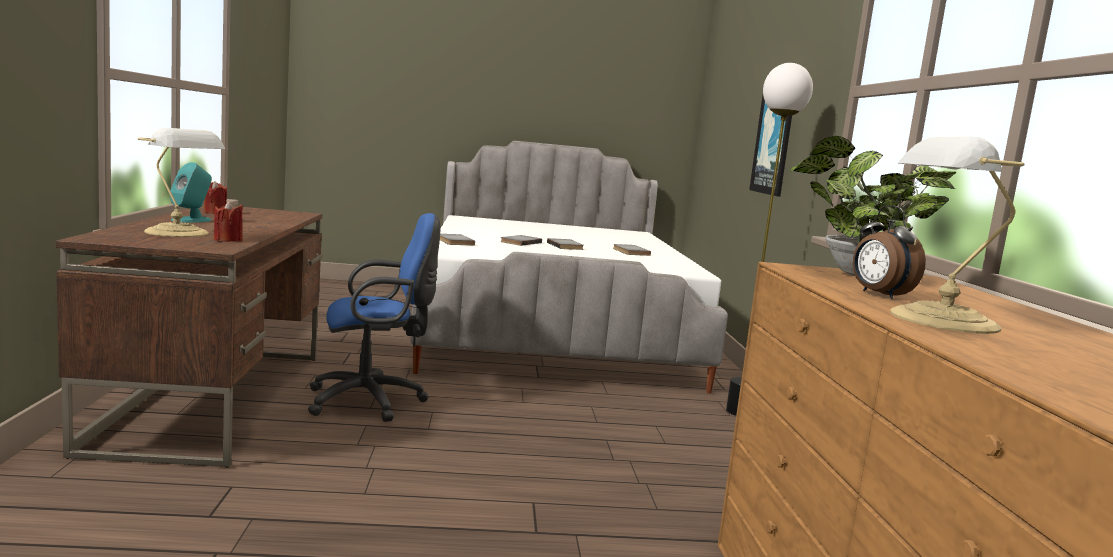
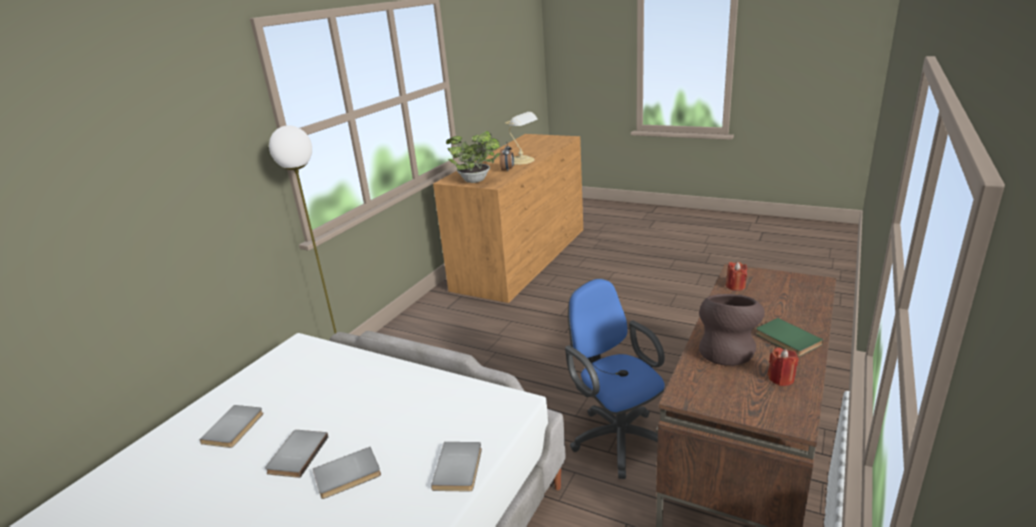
camera: 145 degrees left, 15 degrees up
table lamp [137,128,225,237] -> none
turquoise speaker [170,162,212,223] -> green book [756,318,823,356]
blue office chair [308,213,440,422] -> blue office chair turned 45 degrees clockwise [565,279,665,479]
picture [749,95,792,197] -> none
none -> brown vase [699,294,765,366]

